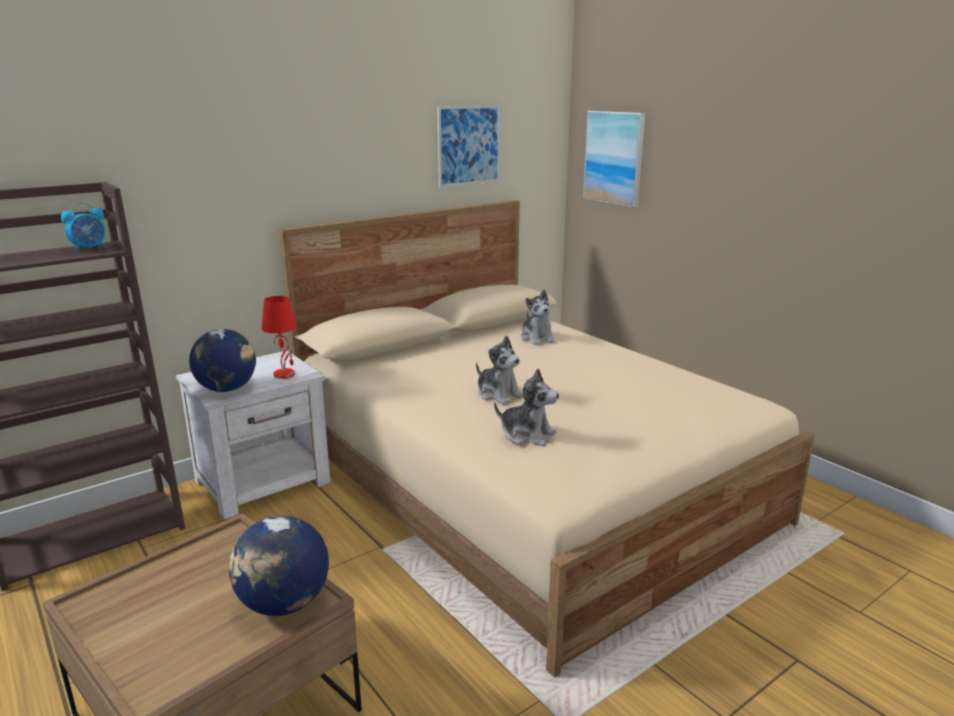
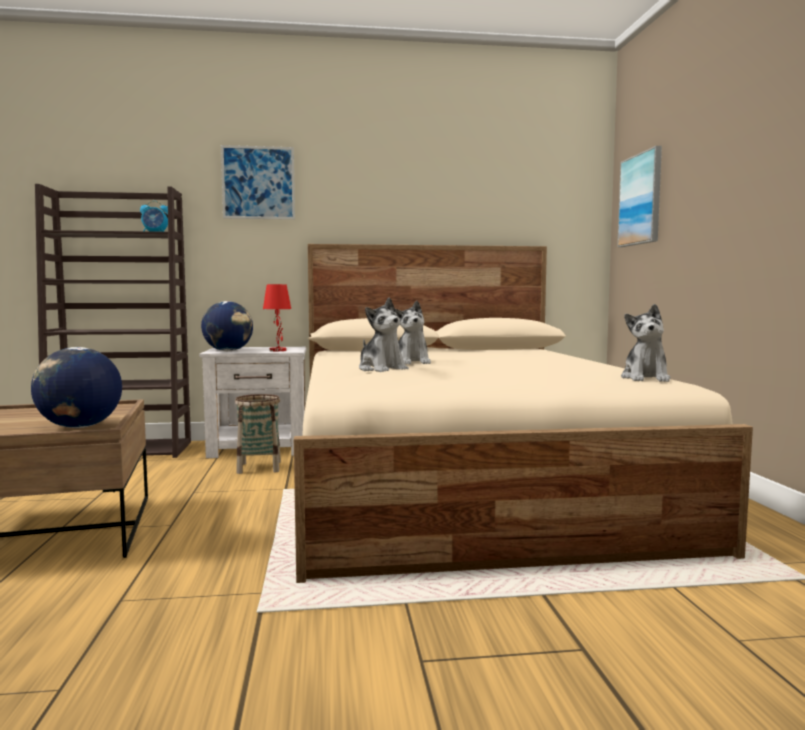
camera: 30 degrees right, 15 degrees down
picture [437,105,500,187] -> picture moved to [221,145,295,220]
plush toy [521,290,555,345] -> plush toy moved to [621,304,671,382]
none -> basket [235,394,281,474]

